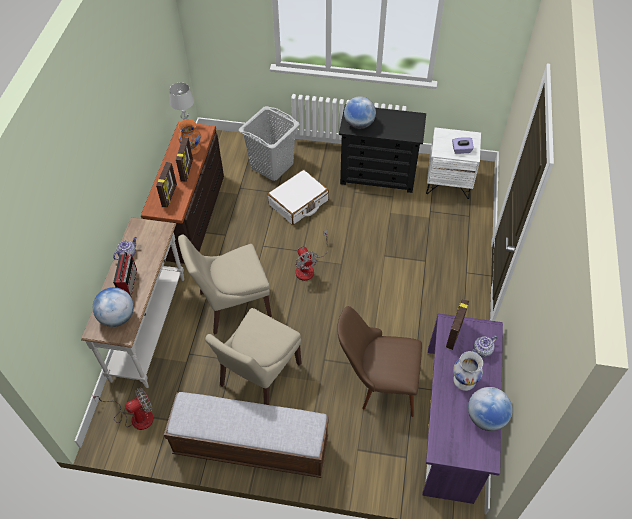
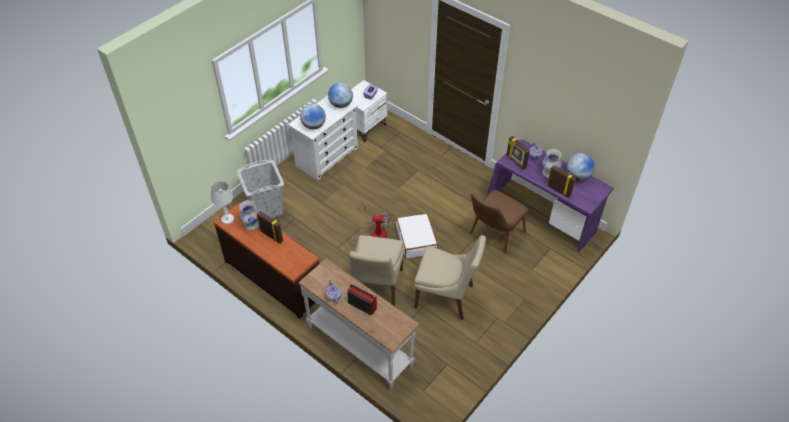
camera: 60 degrees left, 5 degrees down
fan [91,388,154,430] -> none
globe [93,287,134,327] -> globe moved to [328,83,353,108]
picture frame [156,162,177,208] -> picture frame moved to [547,165,576,198]
bench [164,392,329,478] -> none
orange vase [178,119,201,155] -> white vase [239,200,259,230]
beige chair [205,308,301,405] -> beige chair turned 45 degrees counterclockwise [414,235,486,320]
white suitcase [268,170,329,225] -> white suitcase moved to [396,213,438,259]
black dresser [339,104,426,193] -> white dresser [288,96,358,180]

